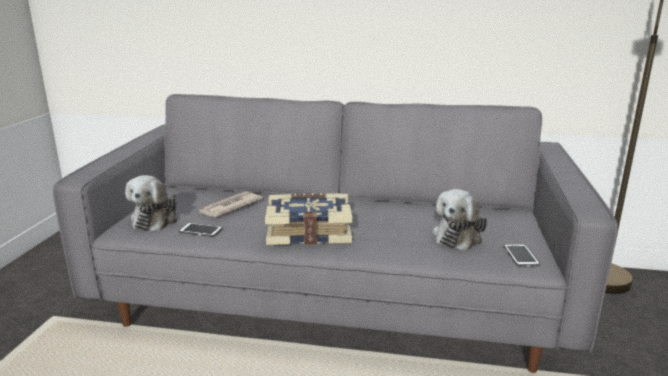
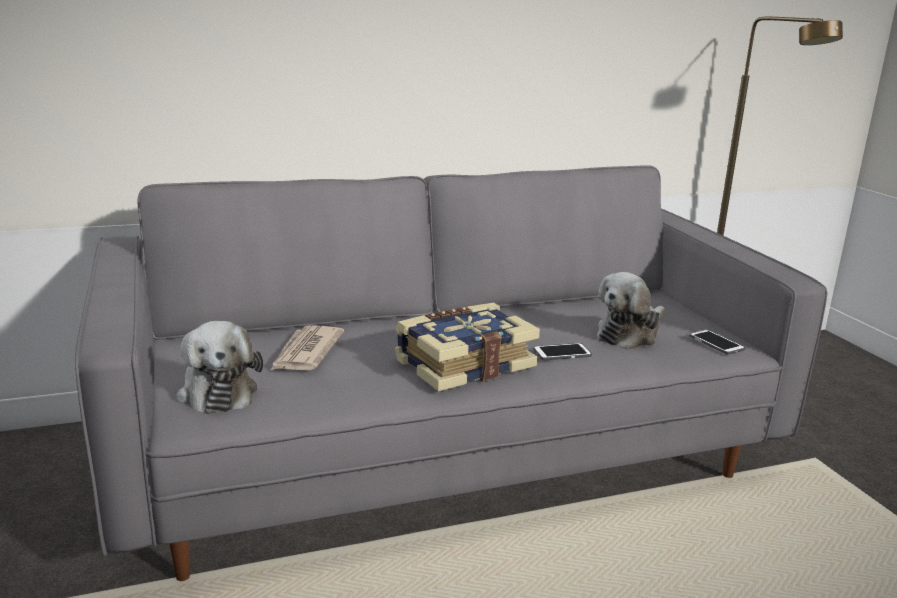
camera: 30 degrees left, 0 degrees up
phone [179,223,223,237] -> phone moved to [533,343,592,360]
plush toy [432,189,487,251] -> plush toy turned 45 degrees clockwise [597,272,665,350]

